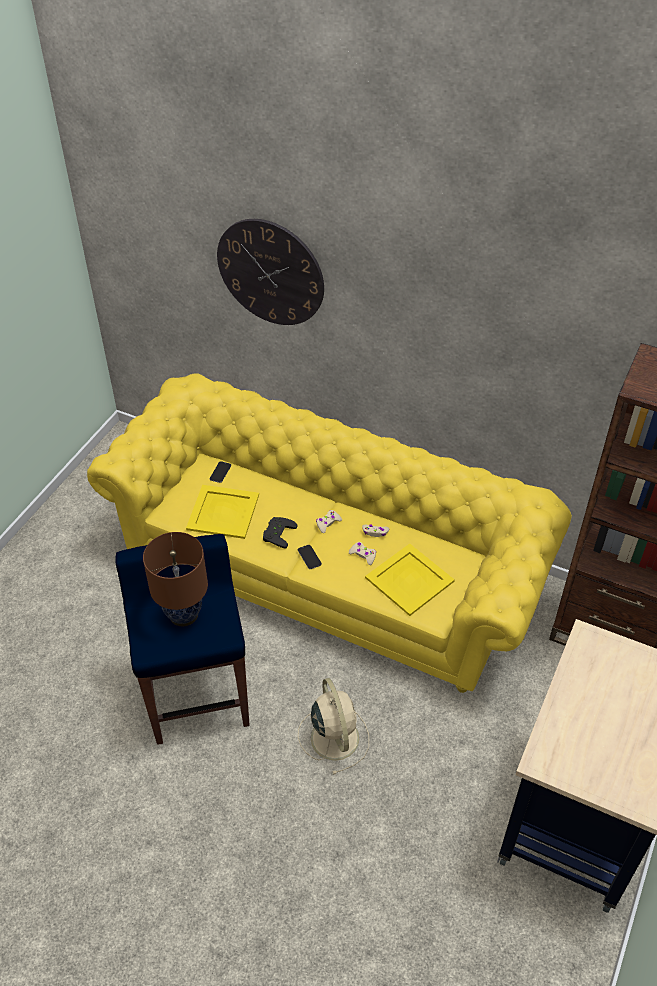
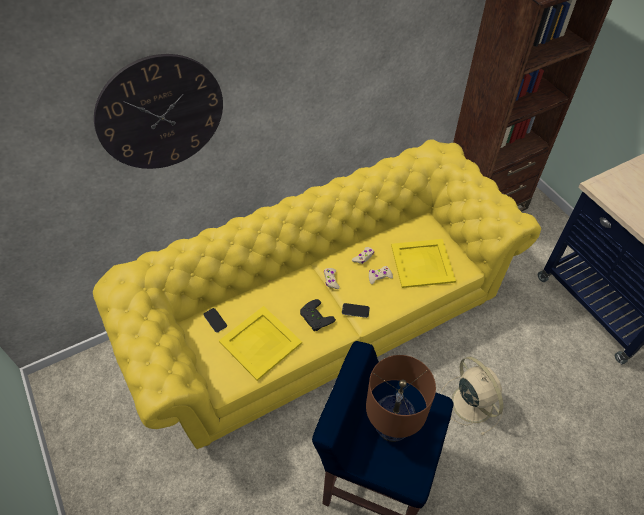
camera: 55 degrees left, 5 degrees up
beige fan [298,678,369,774] -> beige fan turned 45 degrees clockwise [440,357,503,436]

